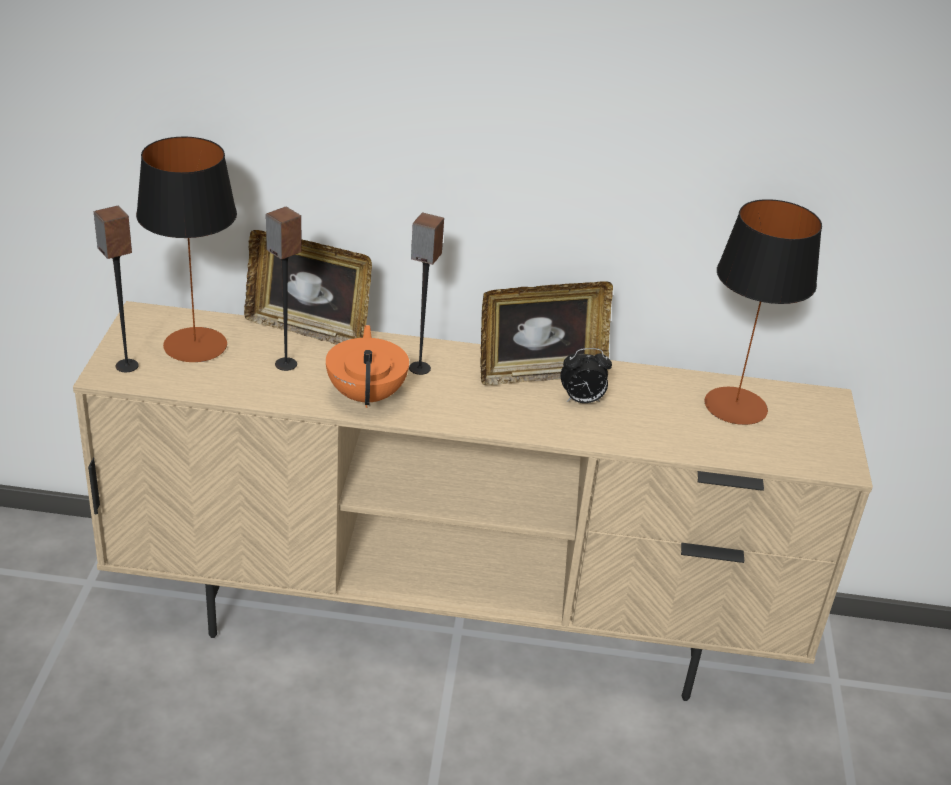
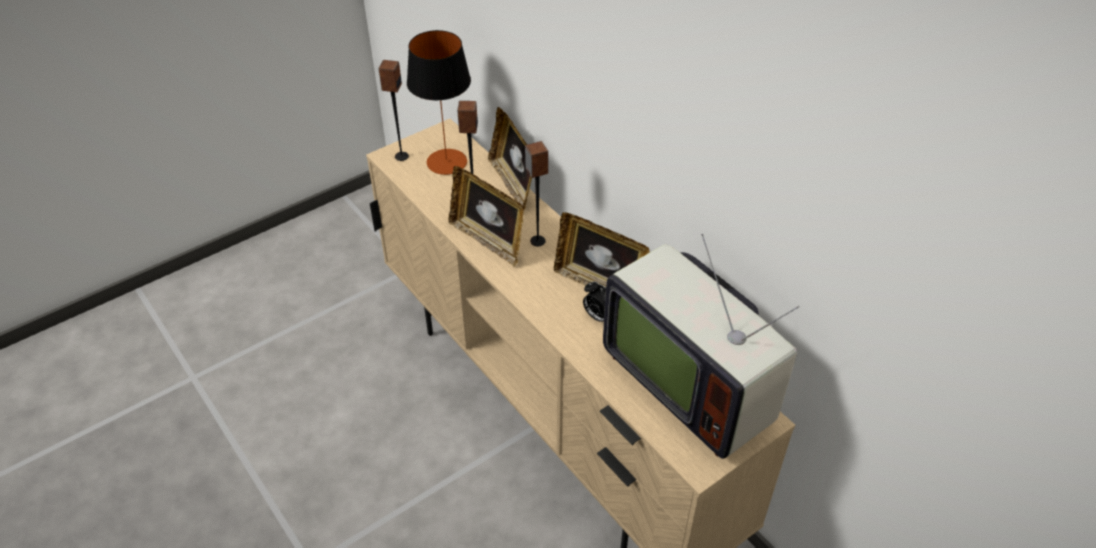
camera: 50 degrees right, 10 degrees up
orange teapot [326,325,409,408] -> picture frame [448,166,524,267]
table lamp [705,199,822,425] -> television [603,234,800,459]

